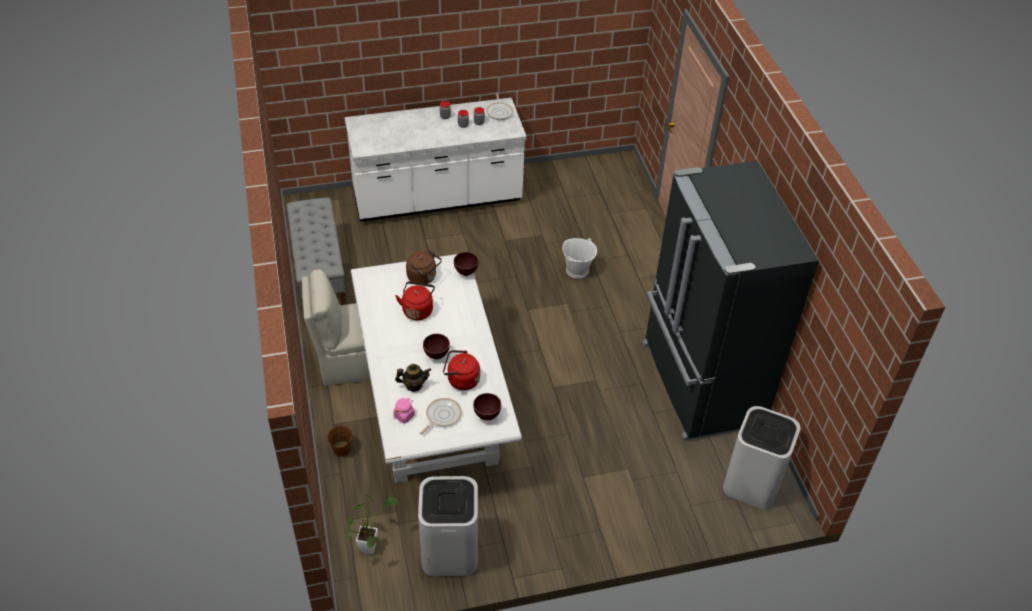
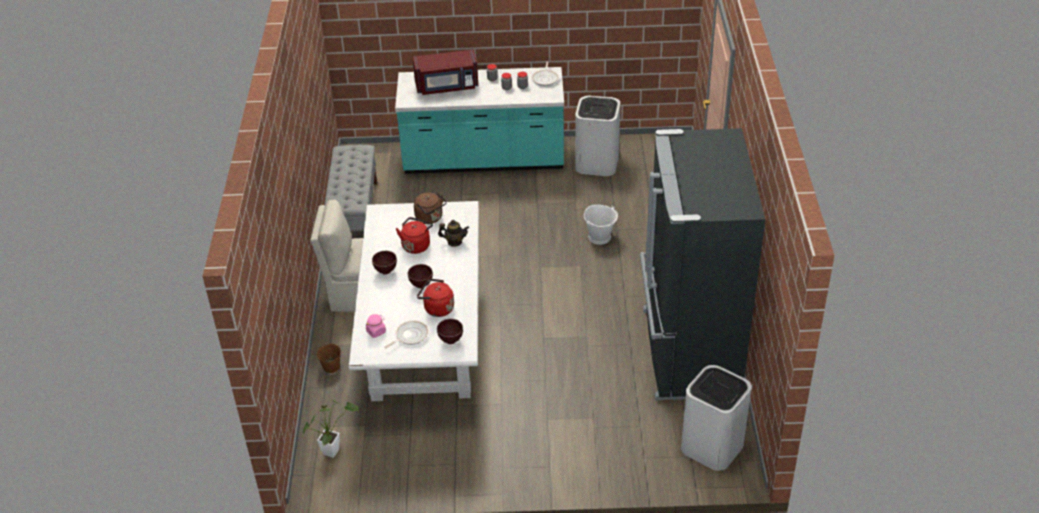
camera: 15 degrees right, 5 degrees down
white counter [345,98,527,222] -> turquoise counter [395,67,564,174]
teapot [395,364,431,392] -> teapot moved to [438,220,469,247]
white trash can [418,476,478,576] -> white trash can moved to [575,96,620,176]
brown bowl [454,252,478,276] -> brown bowl moved to [372,251,397,275]
none -> red microwave [413,49,478,95]

